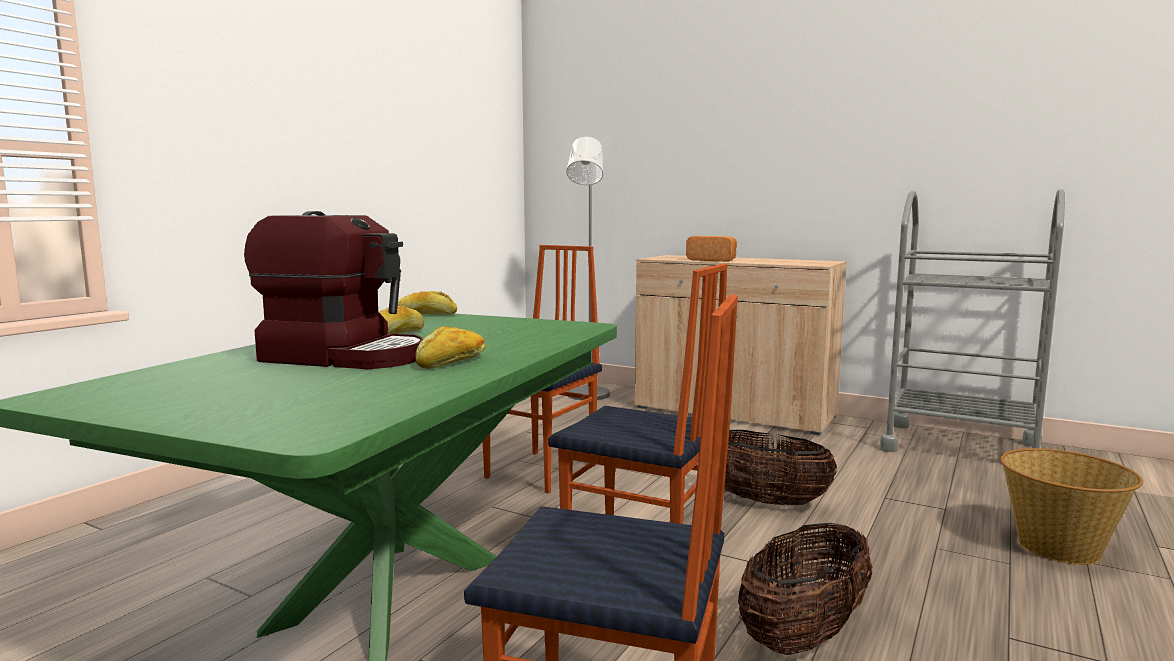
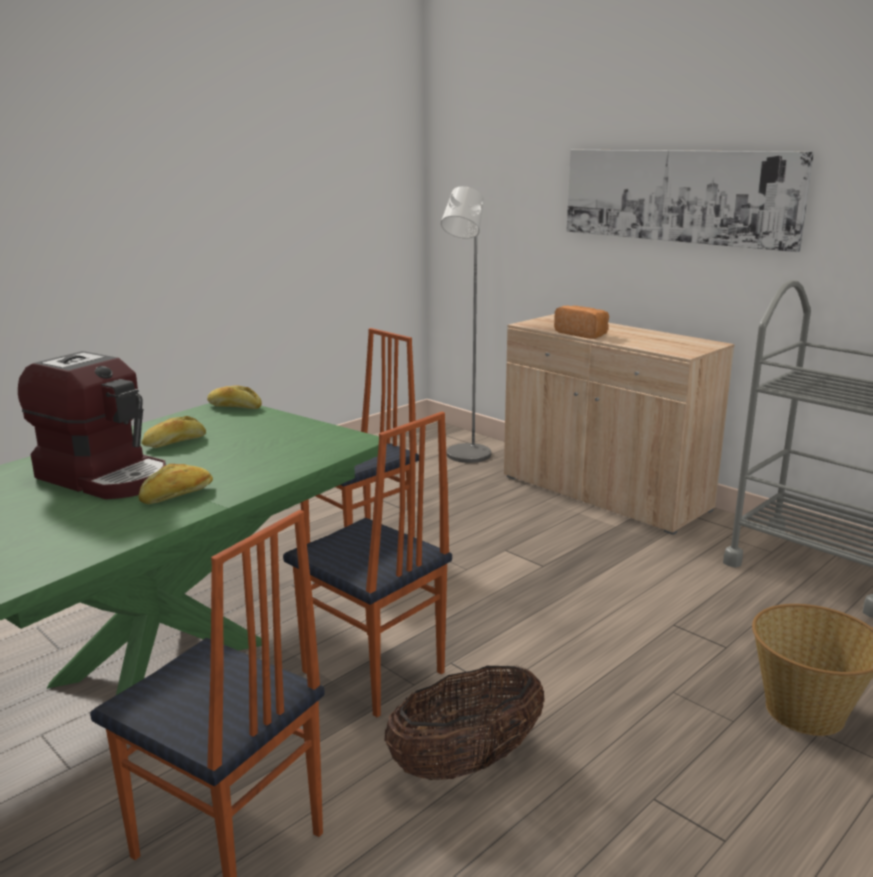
camera: 15 degrees right, 10 degrees up
basket [724,430,837,506] -> none
none -> picture [567,150,814,252]

